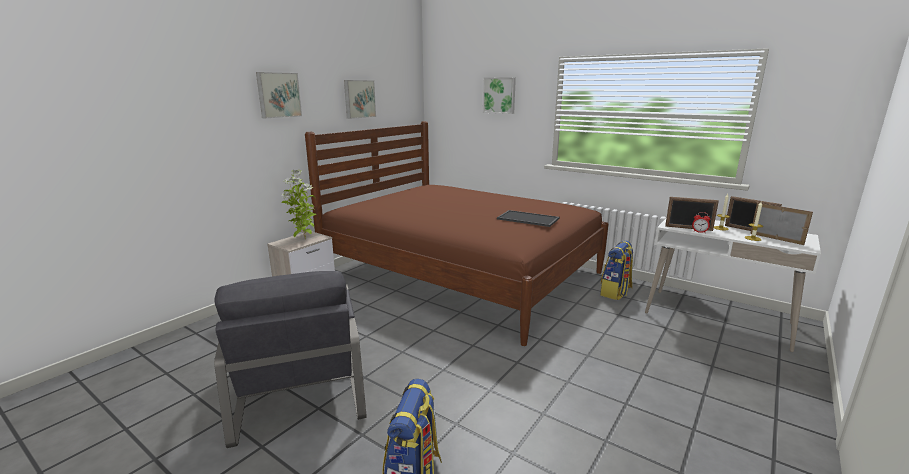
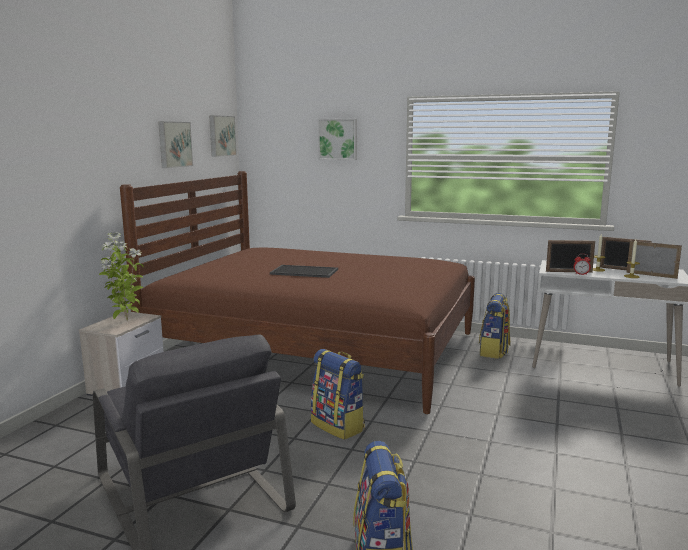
camera: 15 degrees left, 5 degrees down
picture [256,72,302,118] -> picture moved to [209,115,237,157]
tray [497,210,560,227] -> tray moved to [270,265,338,278]
none -> backpack [311,349,365,440]

